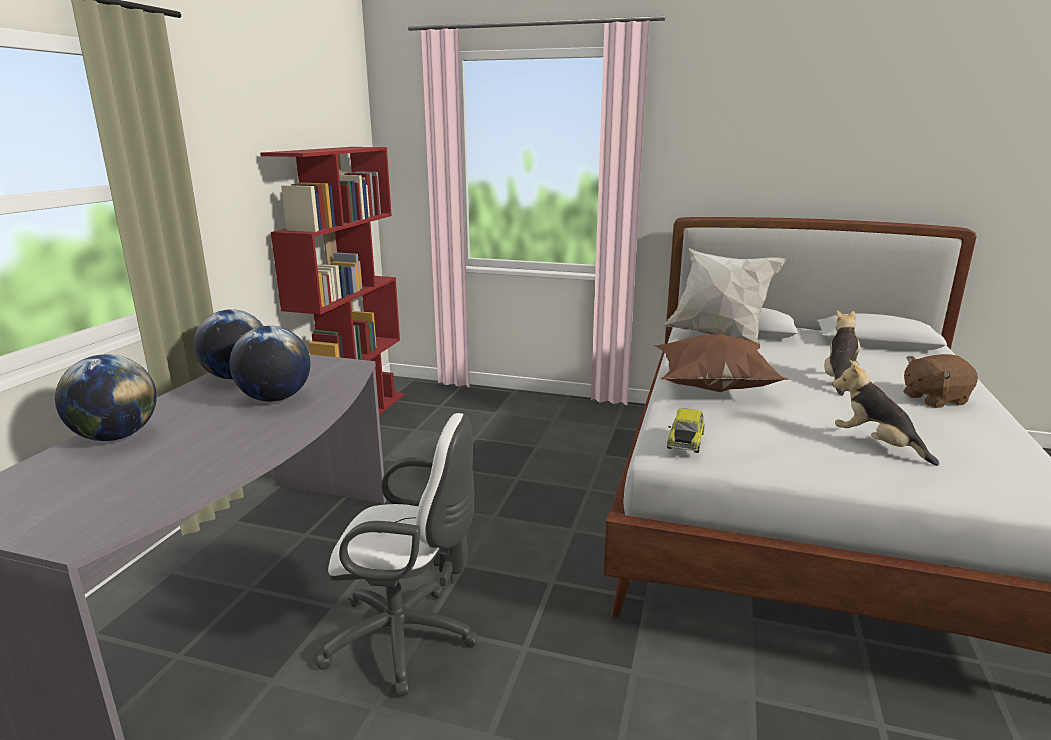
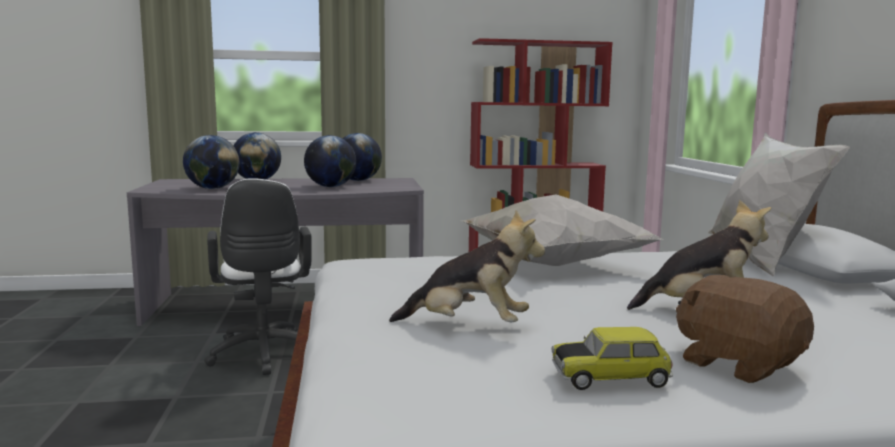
camera: 65 degrees right, 10 degrees down
brown pillow [653,334,789,392] -> white pillow [462,195,663,266]
toy car [667,409,705,453] -> toy car moved to [552,327,673,390]
plush toy [832,359,939,466] -> plush toy turned 75 degrees clockwise [389,210,545,322]
none -> globe [183,135,240,189]

